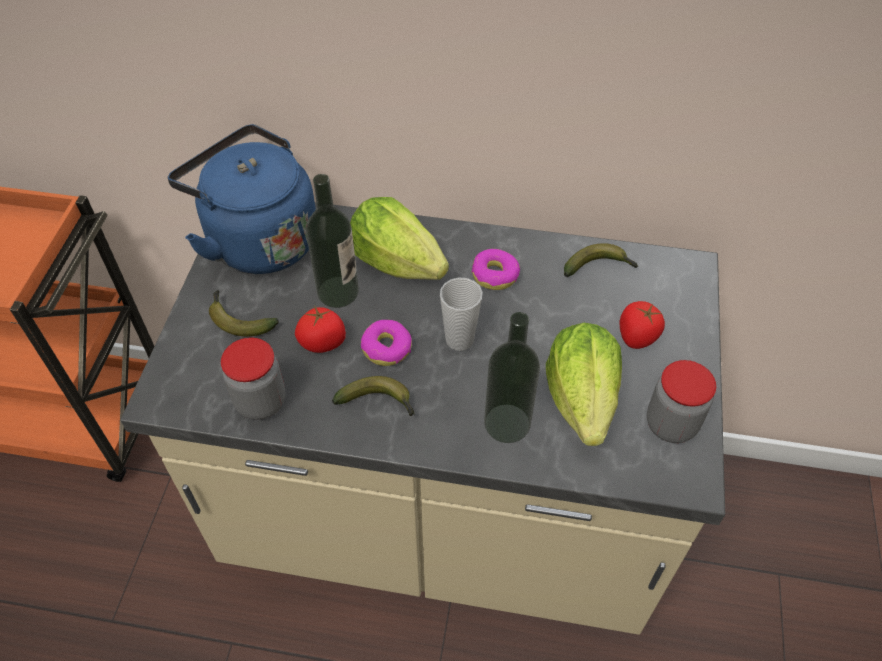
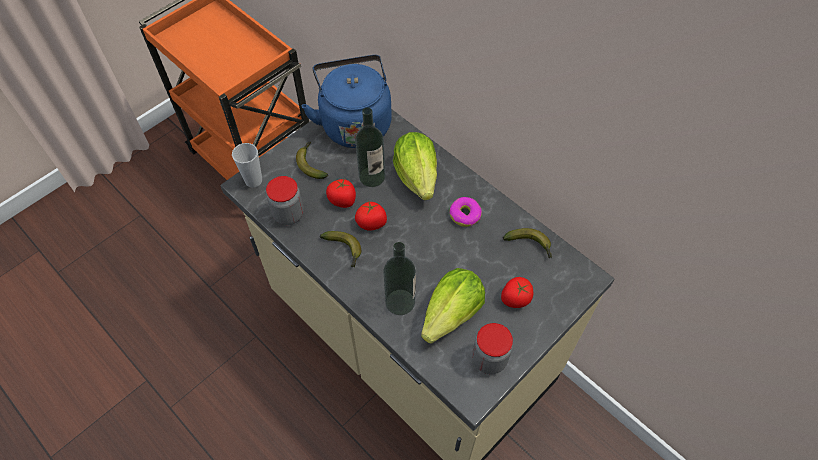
camera: 35 degrees right, 5 degrees up
donut [361,320,412,366] -> tomato [355,201,387,230]
cup [440,277,482,351] -> cup moved to [232,143,262,188]

